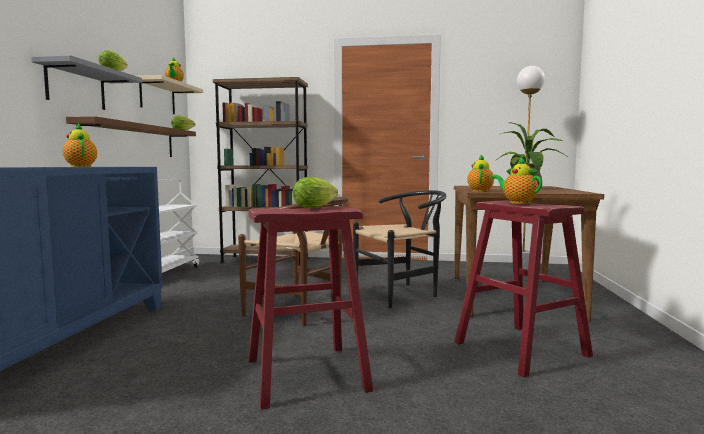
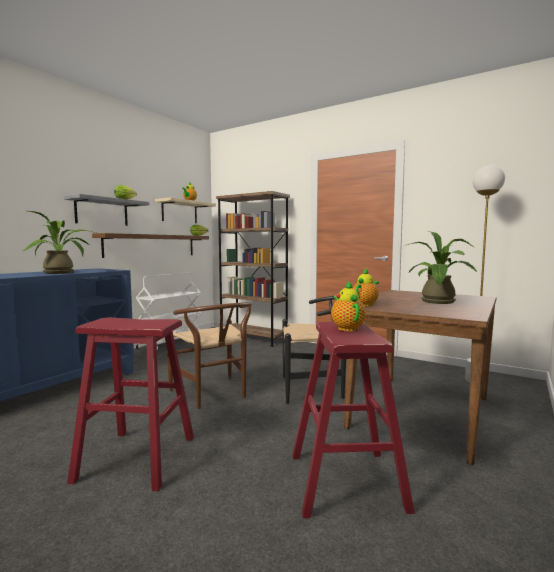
camera: 25 degrees right, 0 degrees up
teapot [63,123,97,167] -> potted plant [23,211,96,274]
lettuce [293,177,338,208] -> none

